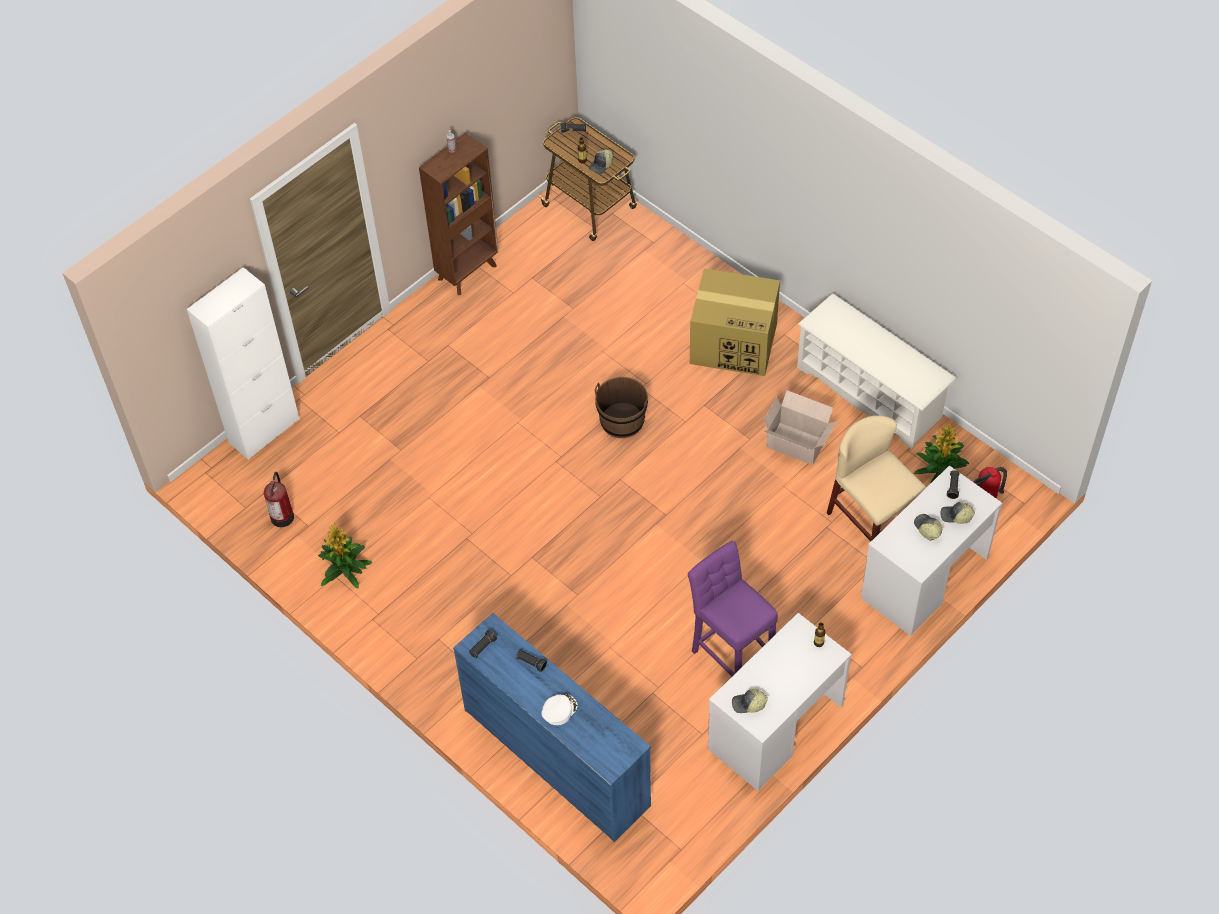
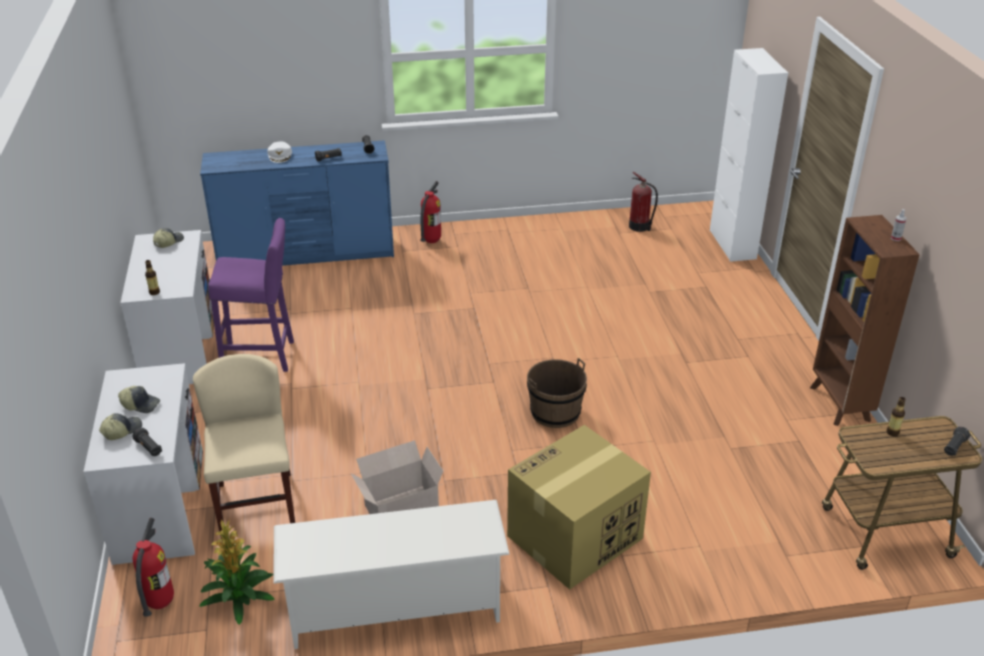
camera: 125 degrees right, 20 degrees down
potted plant [318,522,372,589] -> none
cap [589,149,613,174] -> none
beige chair [827,415,927,541] -> beige chair turned 105 degrees counterclockwise [193,354,295,539]
none -> fire extinguisher [420,181,441,243]

